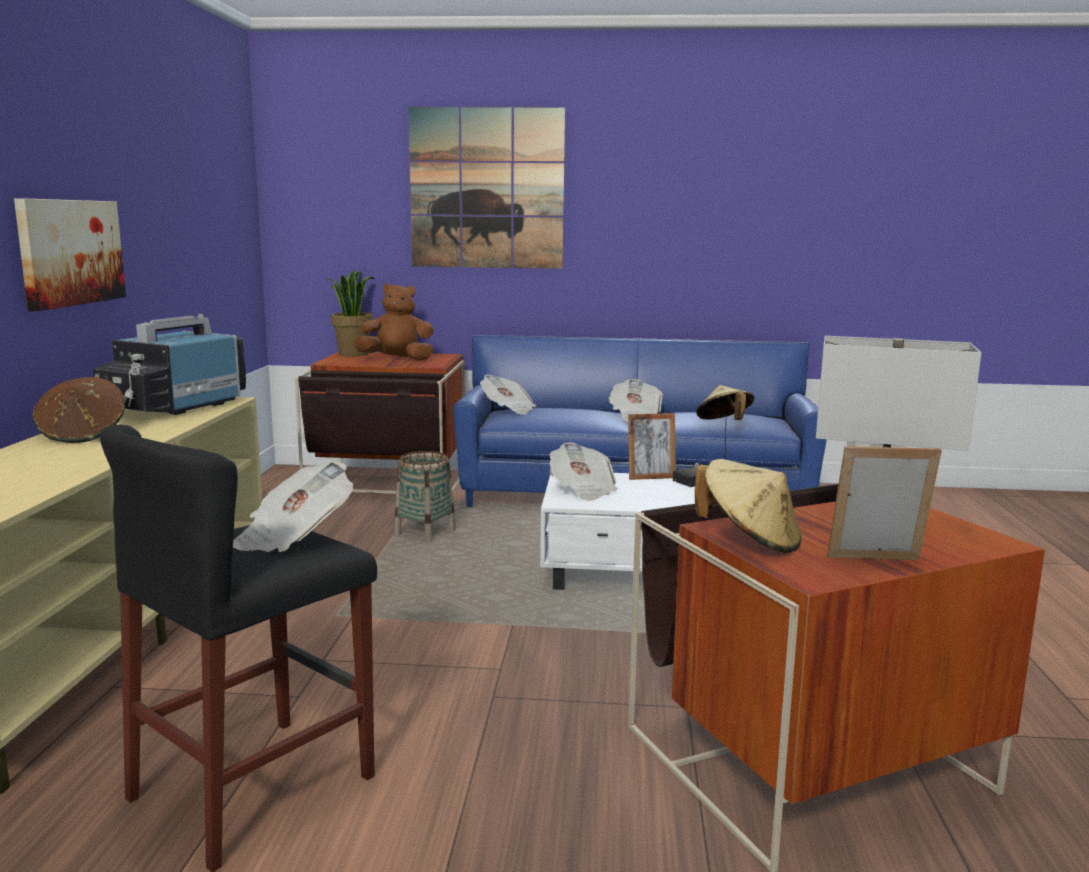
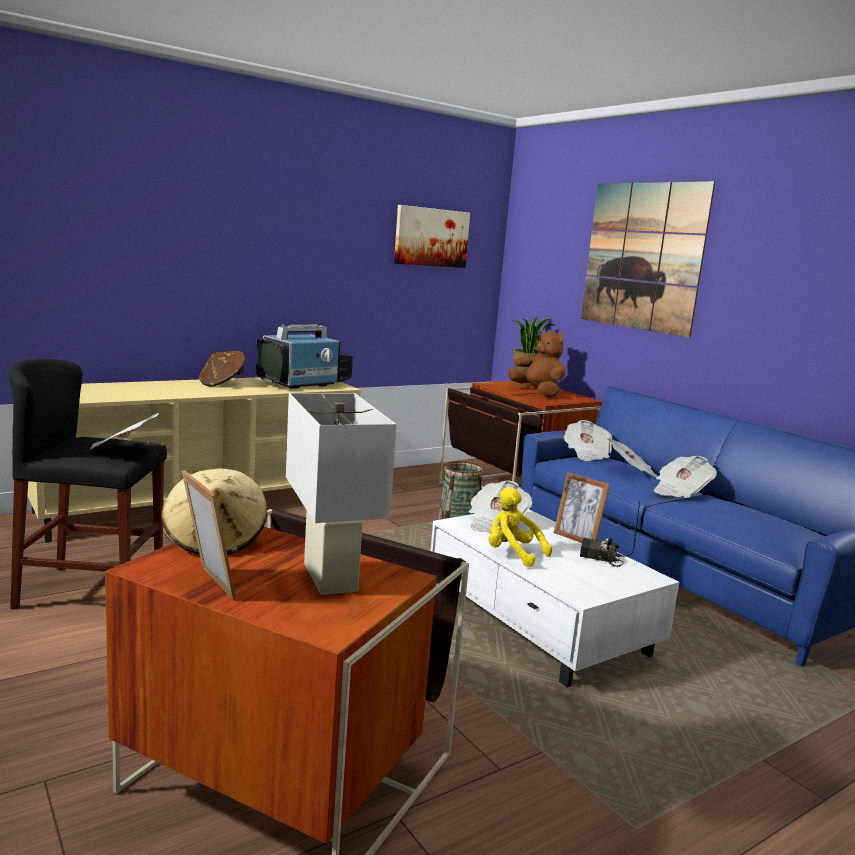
camera: 50 degrees right, 0 degrees up
picture [14,198,126,311] -> picture moved to [394,205,470,268]
television [93,314,246,415] -> television turned 150 degrees clockwise [256,324,353,389]
beige hat [696,385,754,420] -> none
none -> yellow plush toy [488,487,552,567]
none -> newspaper [607,438,657,477]

